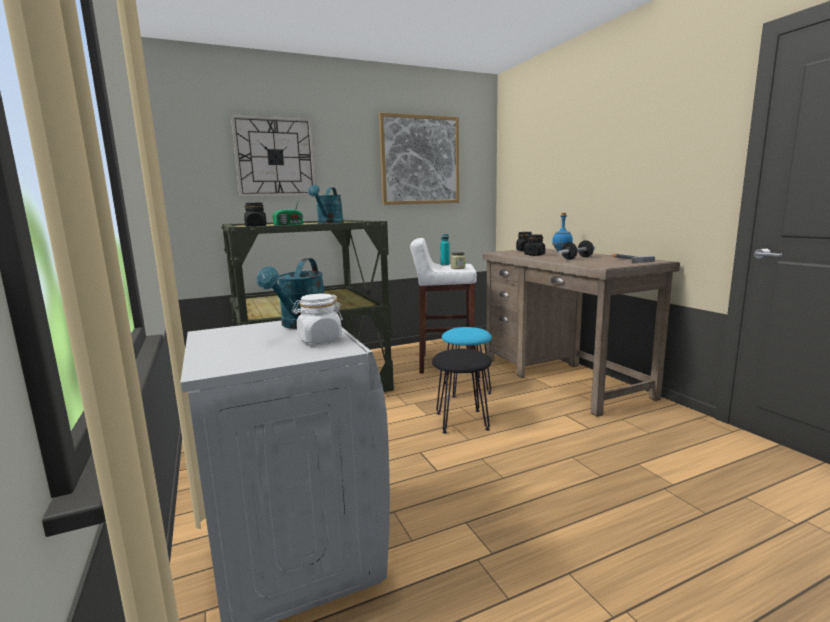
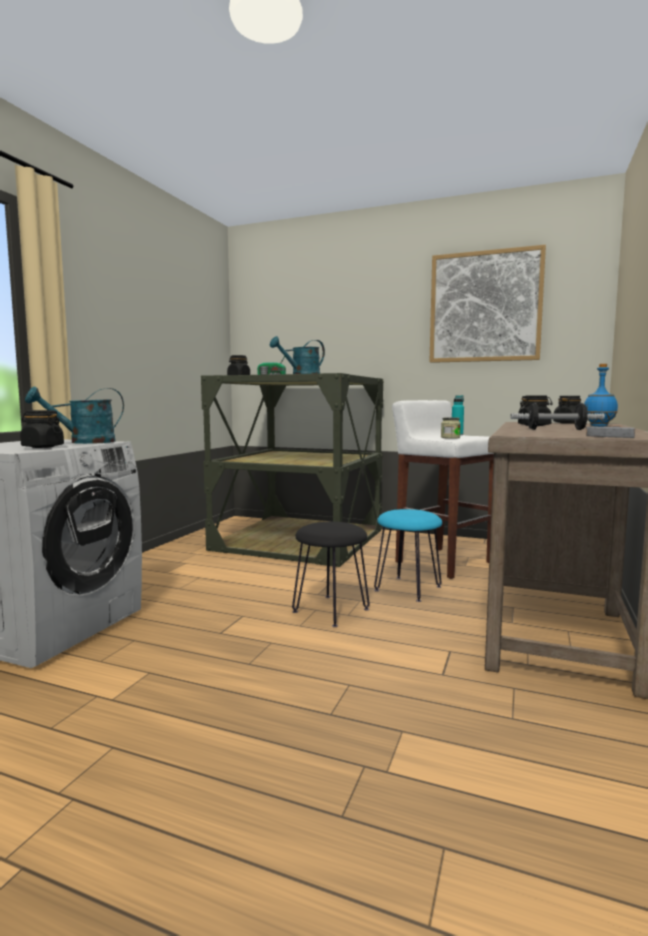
camera: 45 degrees right, 5 degrees down
wall clock [231,114,316,197] -> none
white jar [292,294,343,343] -> black jar [20,410,64,448]

